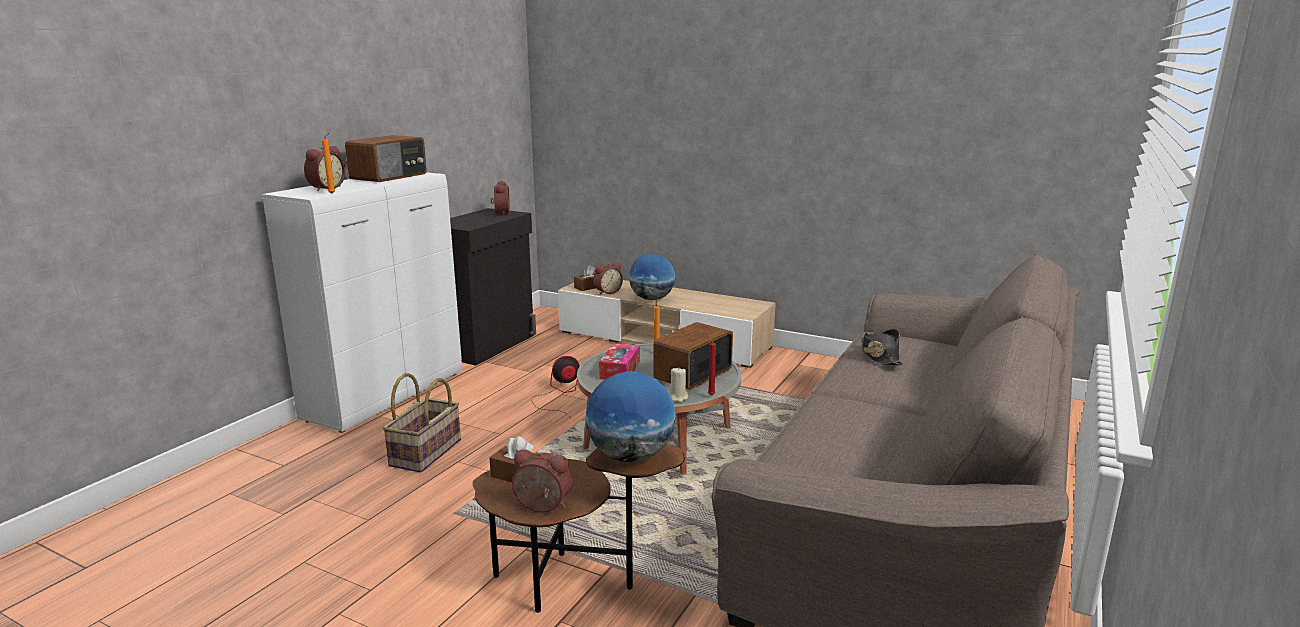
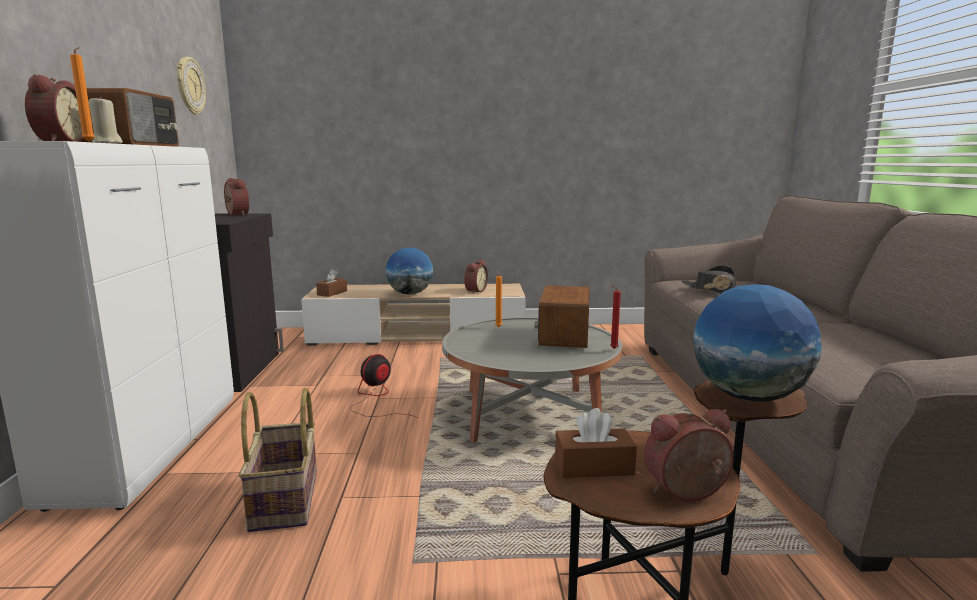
camera: 30 degrees left, 5 degrees down
alarm clock [593,262,623,295] -> alarm clock moved to [464,260,488,294]
tissue box [599,343,640,380] -> none
beige candle [670,368,688,402] -> beige candle moved to [89,96,123,143]
none -> wall clock [177,57,206,115]

